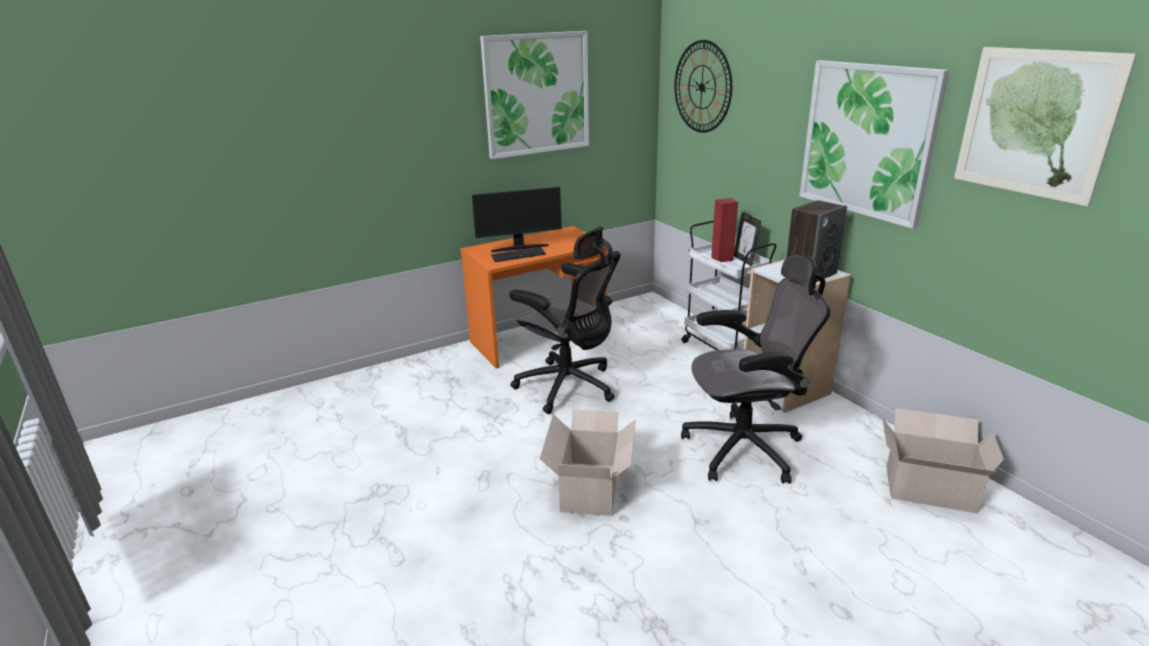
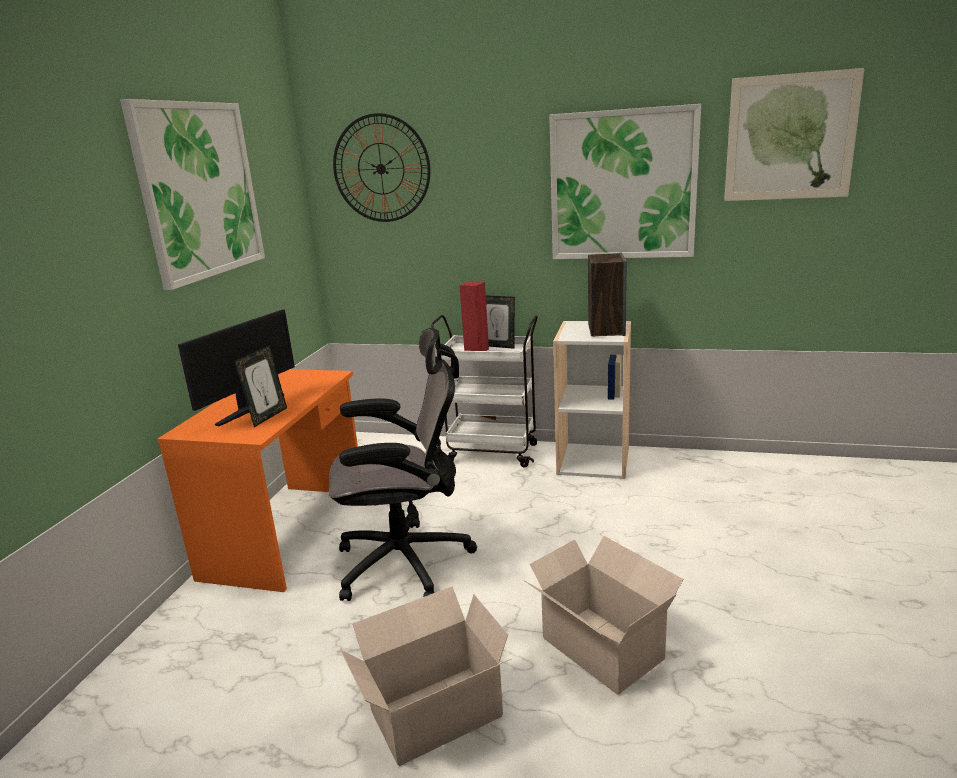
camera: 45 degrees left, 5 degrees down
keyboard [491,247,546,262] -> picture frame [234,345,287,427]
office chair [681,254,830,484] -> none
cardboard box [882,408,1004,513] -> cardboard box moved to [341,586,511,766]

